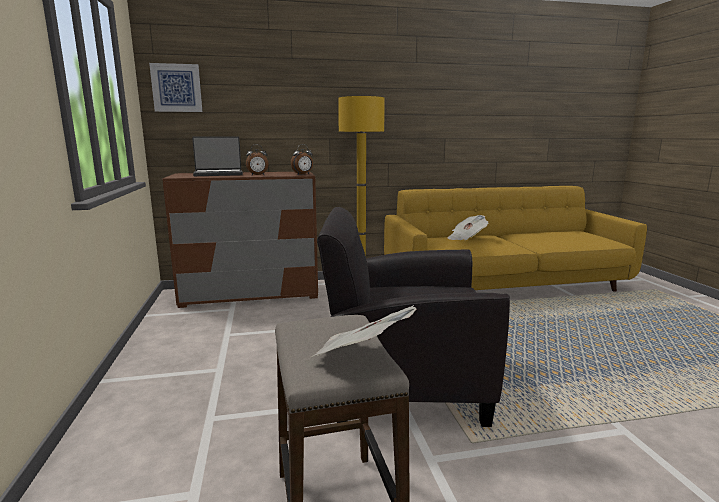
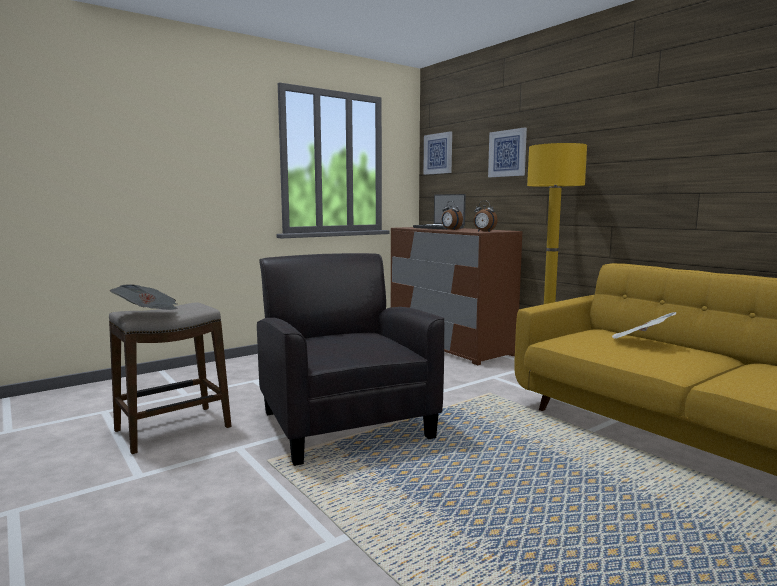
camera: 65 degrees right, 5 degrees down
none -> picture [488,127,527,177]

